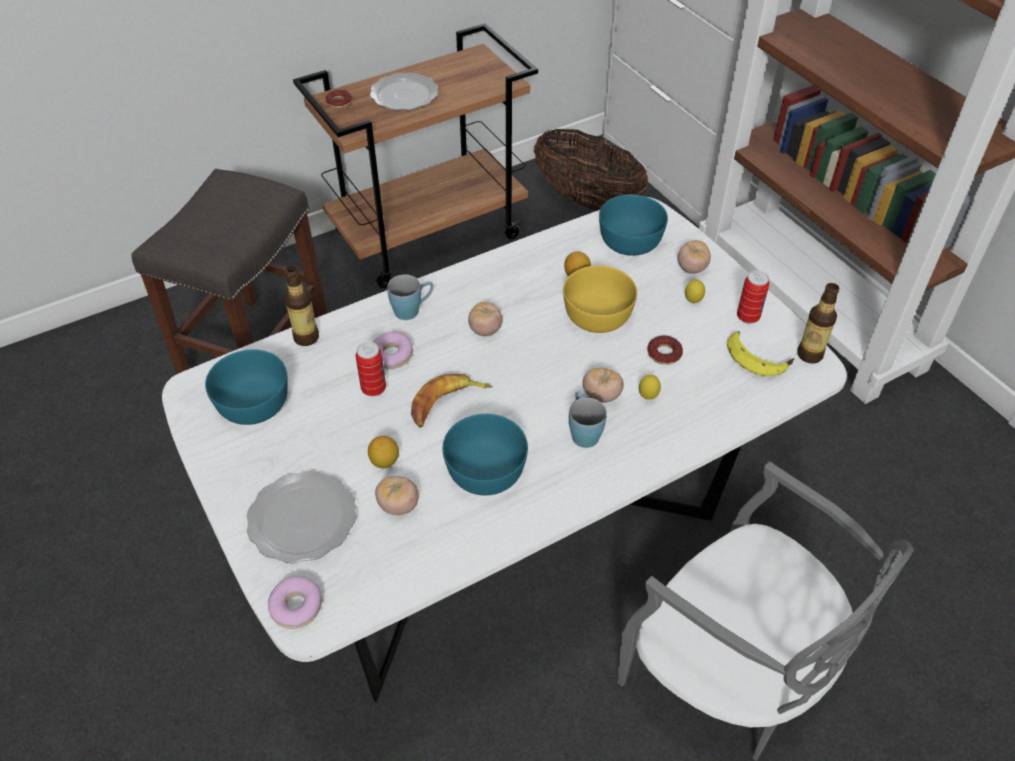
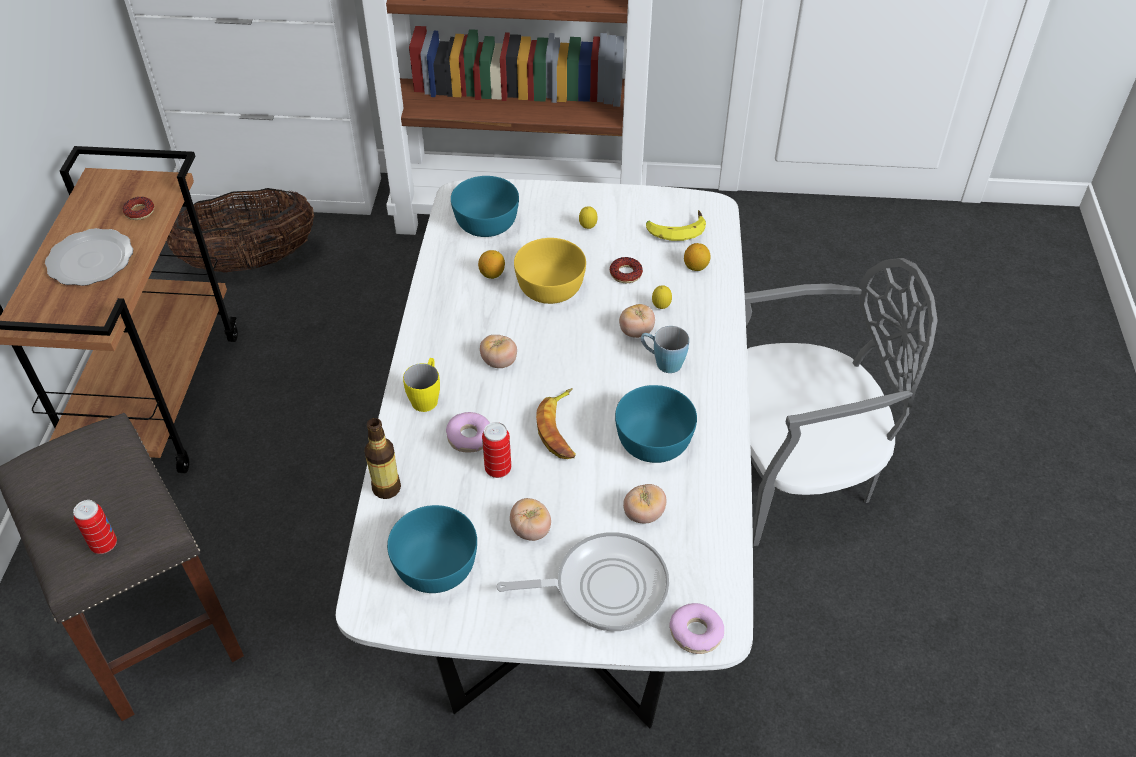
camera: 55 degrees left, 0 degrees up
plate [247,471,357,563] -> frying pan [496,532,669,631]
donut [326,90,352,108] -> donut moved to [123,197,154,220]
lemon [368,436,399,468] -> lemon moved to [684,243,710,271]
blue mug [387,274,434,320] -> yellow mug [403,358,440,412]
tomato [678,240,711,274] -> tomato moved to [510,498,551,541]
can [737,270,769,324] -> can moved to [73,500,117,554]
bottle [797,283,840,363] -> none

